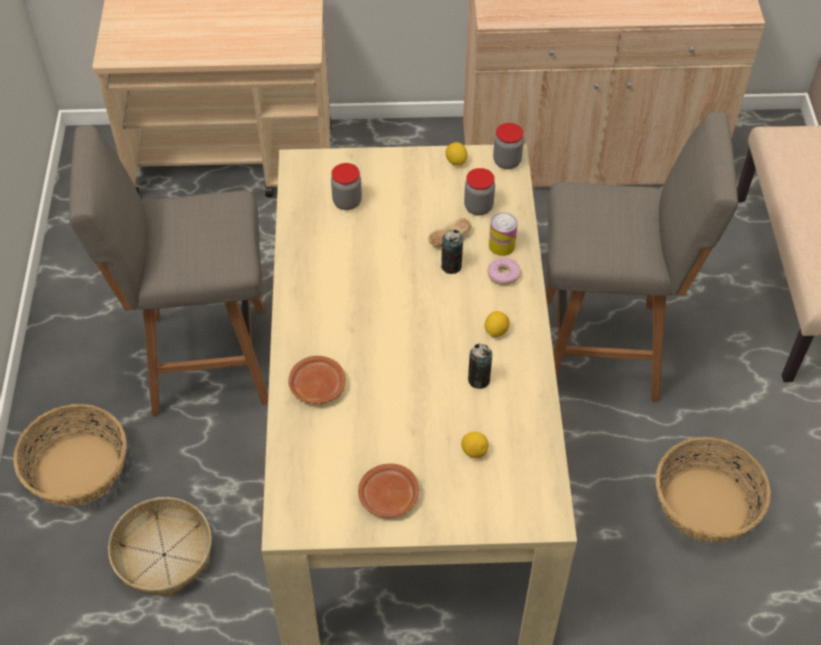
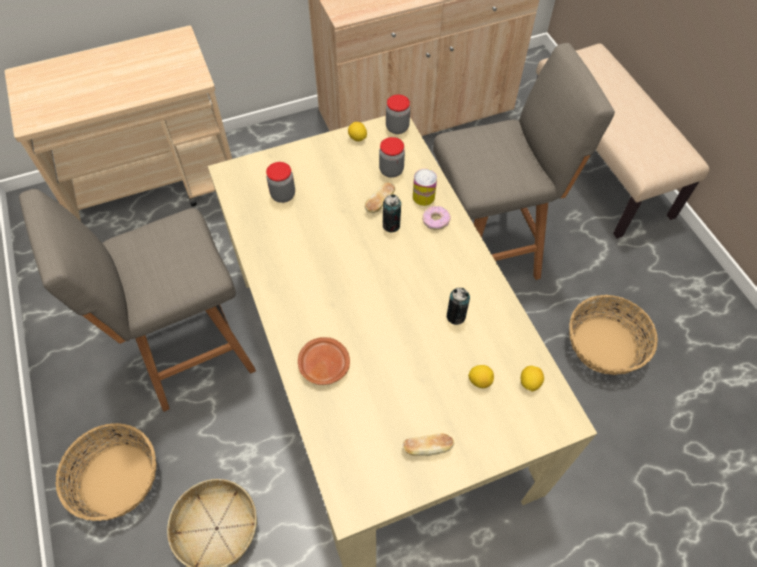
camera: 20 degrees left, 5 degrees up
brown plate [358,464,419,517] -> bread [402,434,454,456]
lemon [484,311,510,337] -> lemon moved to [521,366,544,392]

